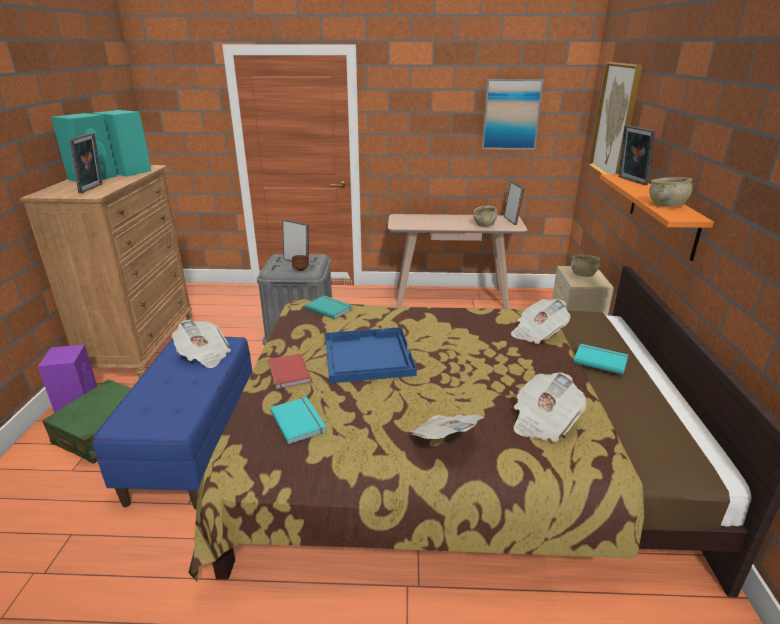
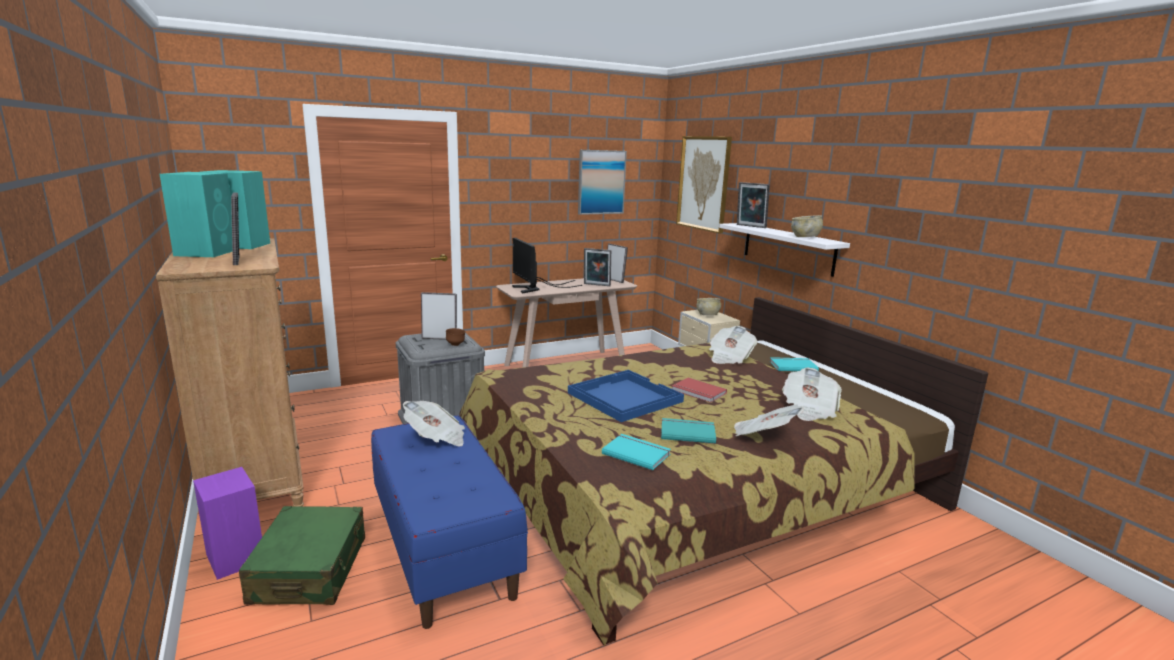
camera: 30 degrees left, 10 degrees down
red book [268,353,312,389] -> red book moved to [672,378,727,403]
turquoise book [305,295,353,319] -> turquoise book moved to [661,418,716,444]
beige bowl [473,206,497,227] -> picture frame [584,248,611,286]
orange shelf [600,174,714,261] -> white shelf [719,223,850,277]
none -> monitor [512,238,582,293]

